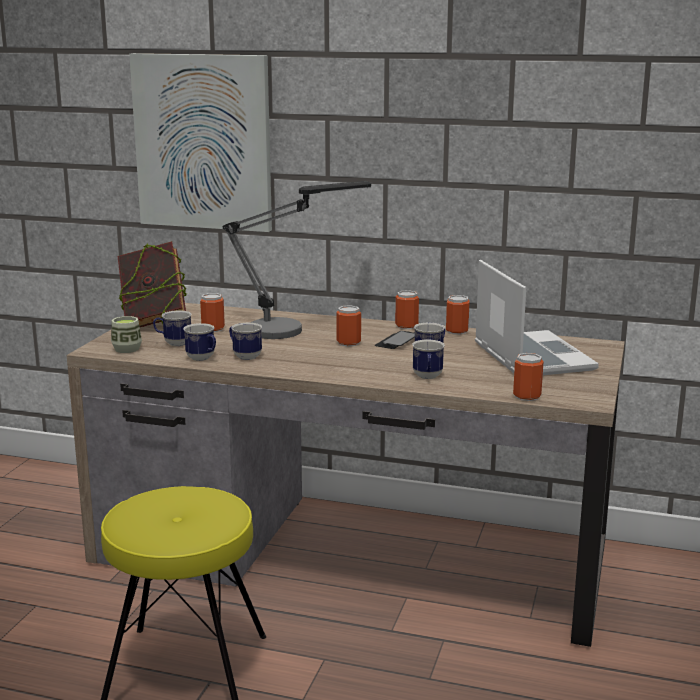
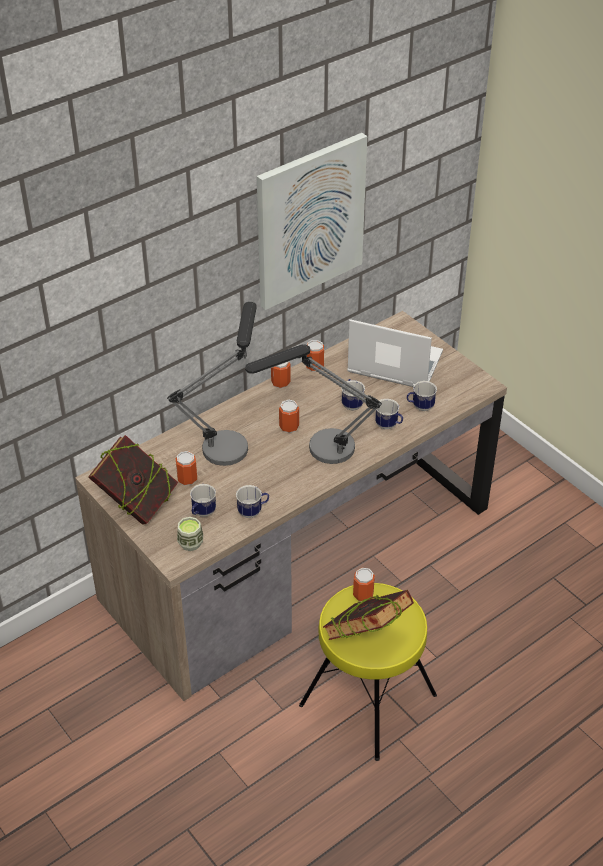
camera: 55 degrees left, 25 degrees up
picture [129,53,272,232] -> picture moved to [257,133,367,310]
mug [229,323,262,360] -> mug moved to [407,381,437,411]
phone [375,331,415,349] -> none
can [513,353,544,401] -> can moved to [353,568,375,601]
none -> table lamp [245,344,382,464]
none -> book [323,590,414,640]

